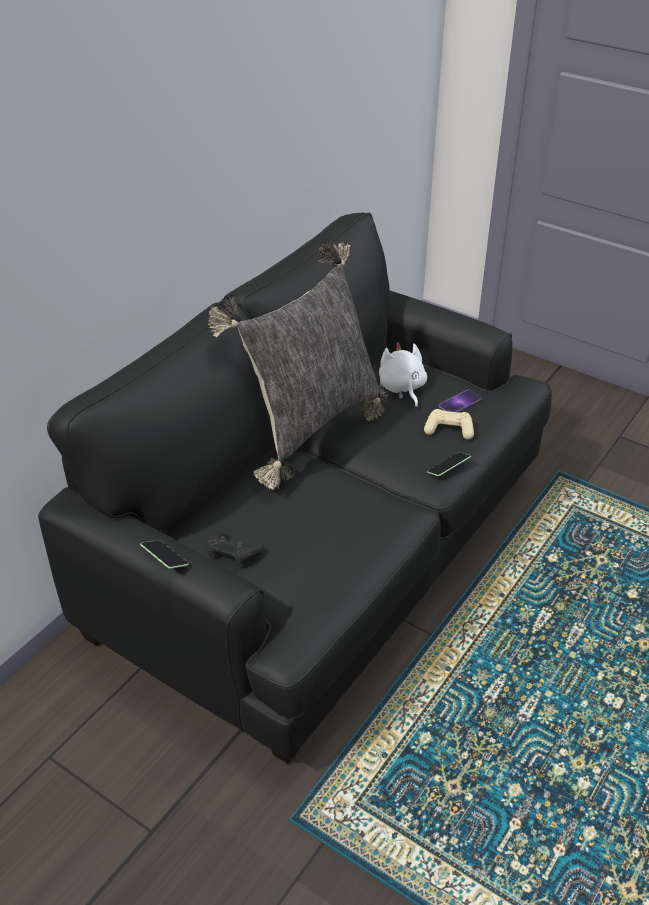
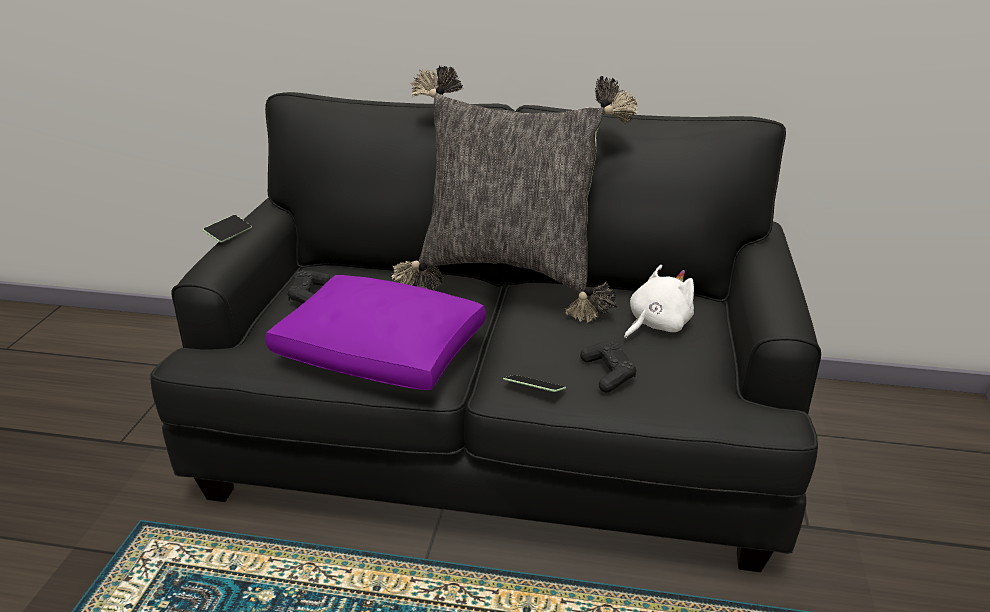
camera: 65 degrees right, 10 degrees down
beige game controller [424,409,474,440] -> black game controller [580,341,637,393]
phone [438,389,482,412] -> none
none -> purple pillow [265,275,486,390]

